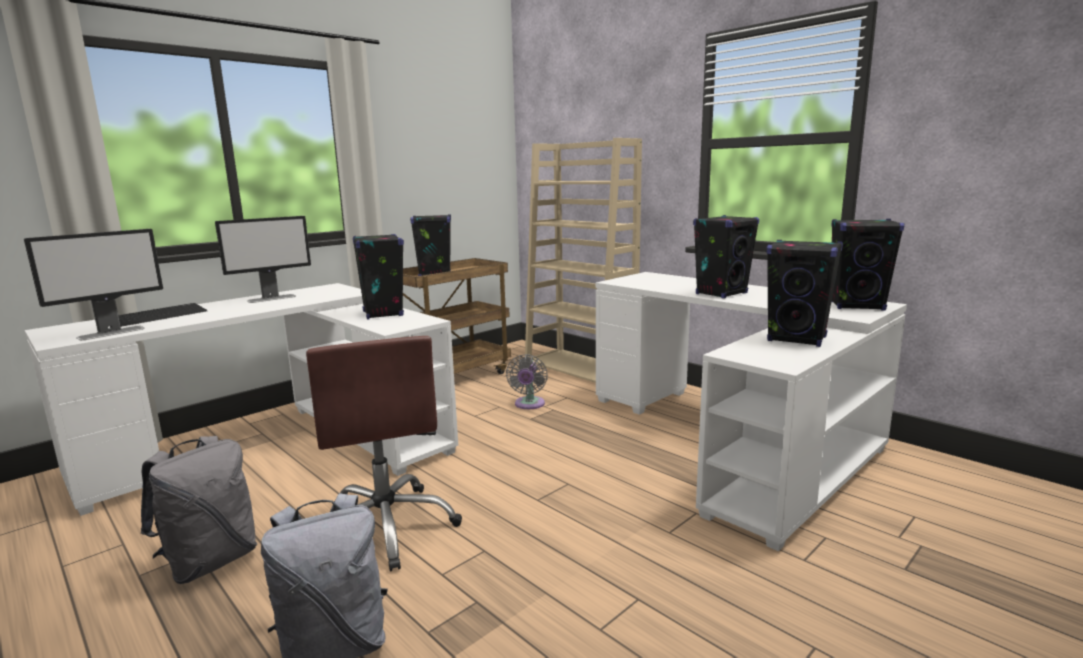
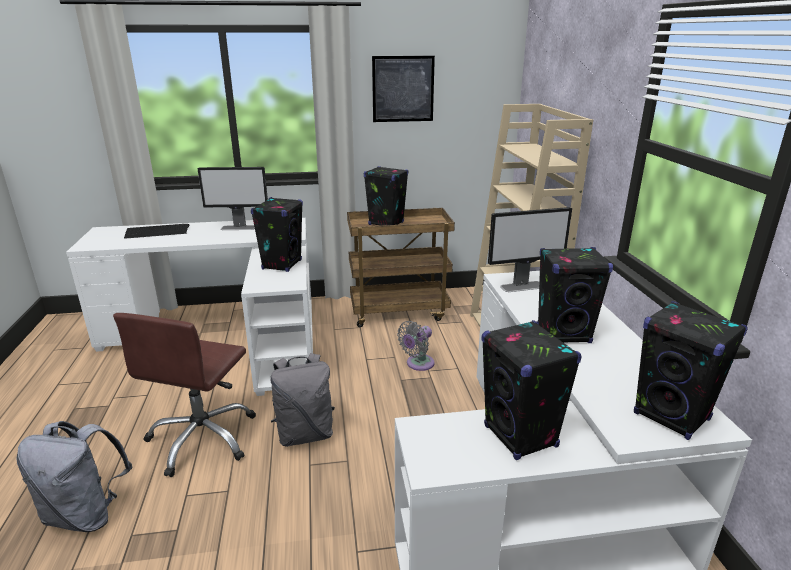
camera: 35 degrees right, 10 degrees up
monitor [24,229,163,340] -> monitor moved to [488,207,572,292]
grey backpack [141,436,257,584] -> grey backpack moved to [271,353,335,447]
none -> picture [372,56,435,122]

